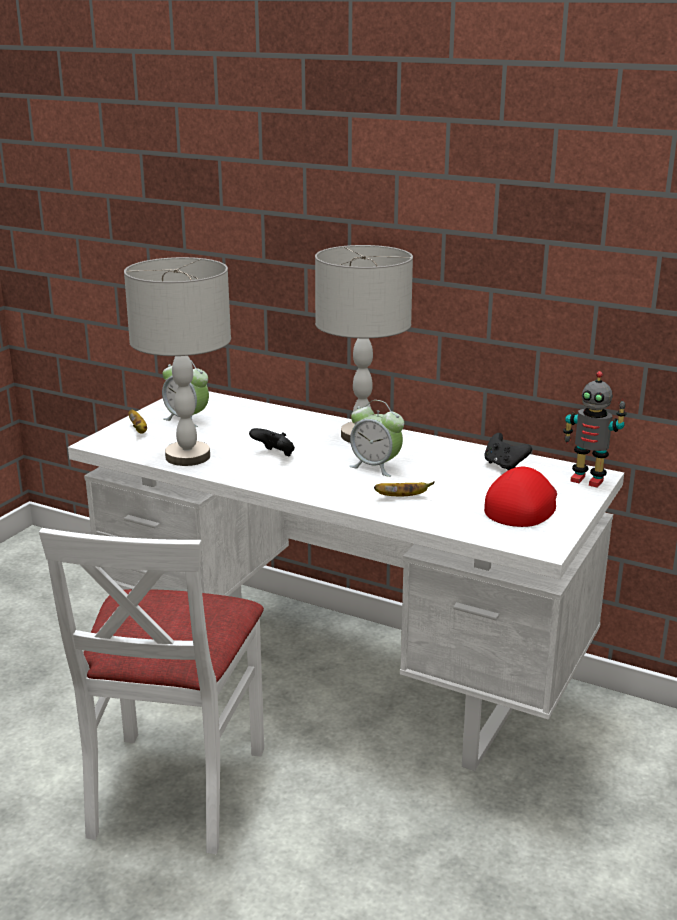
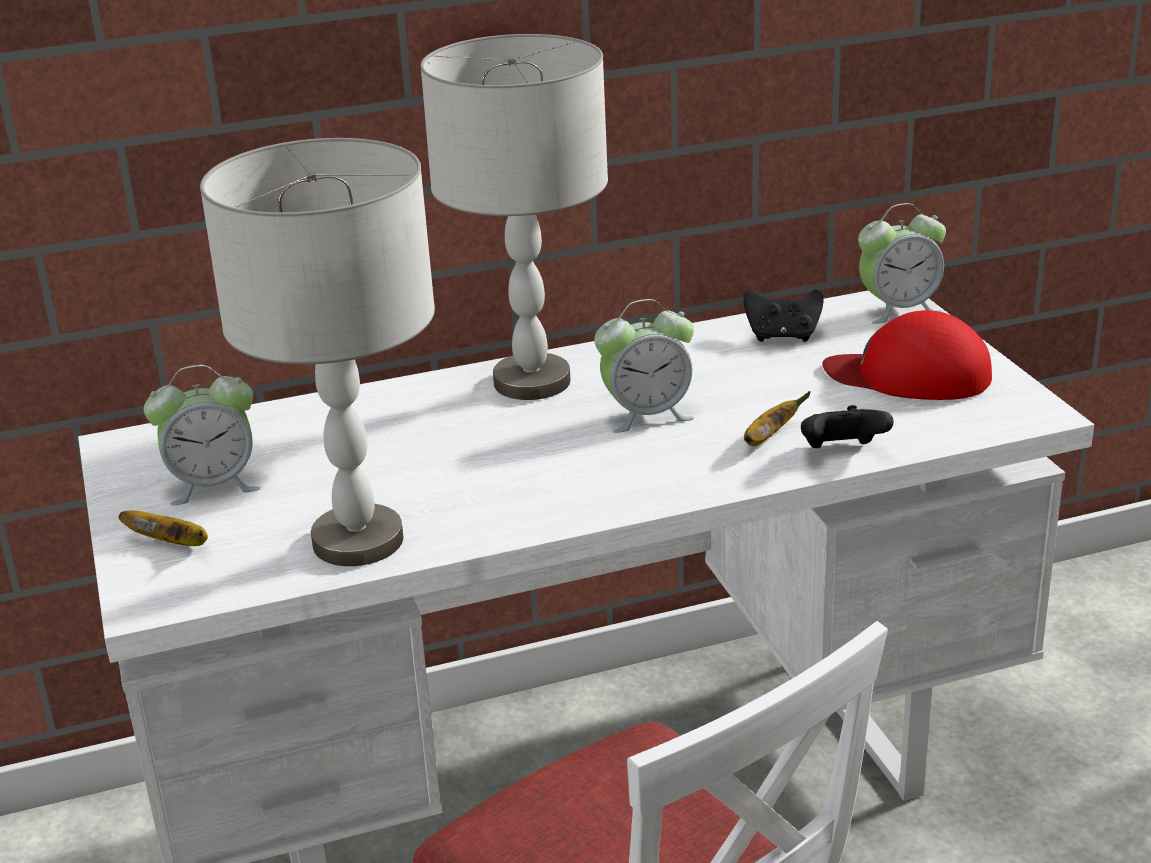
camera: 45 degrees left, 5 degrees up
black game controller [249,428,295,457] -> black game controller moved to [801,405,894,448]
red cap [484,467,557,527] -> red cap turned 60 degrees counterclockwise [822,310,992,400]
toy robot [563,371,627,488] -> alarm clock [858,203,946,324]

